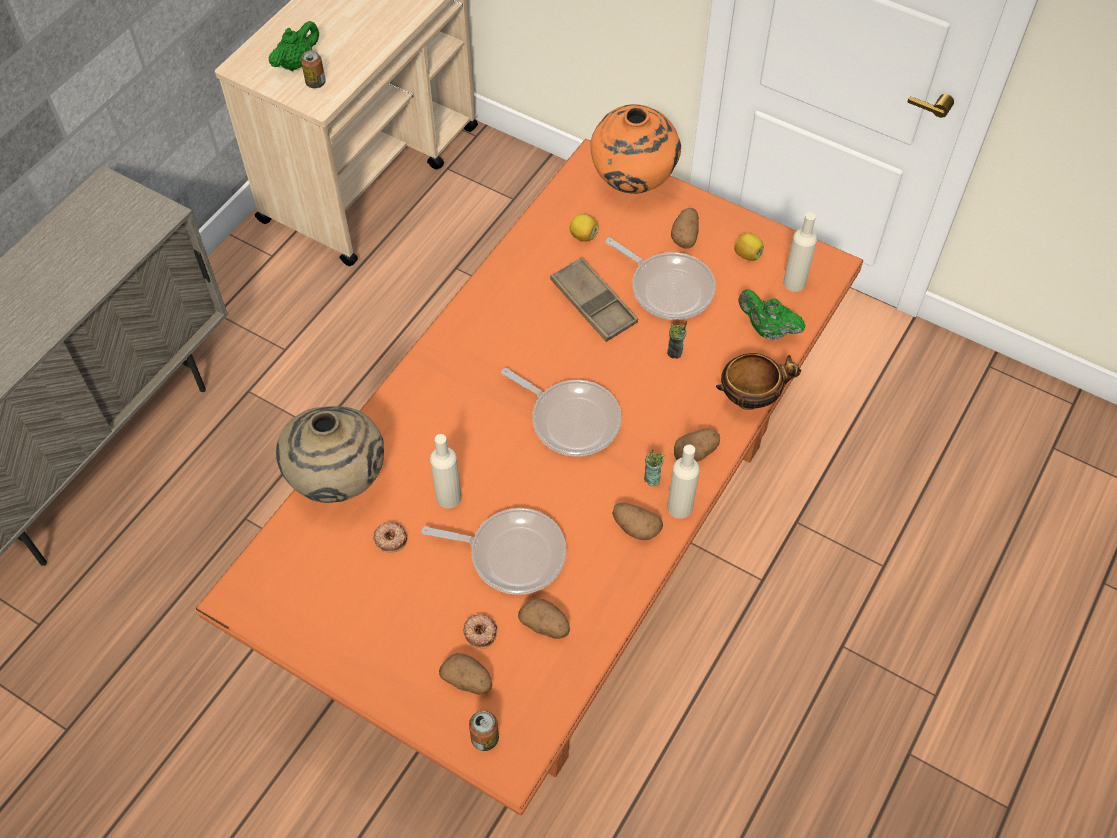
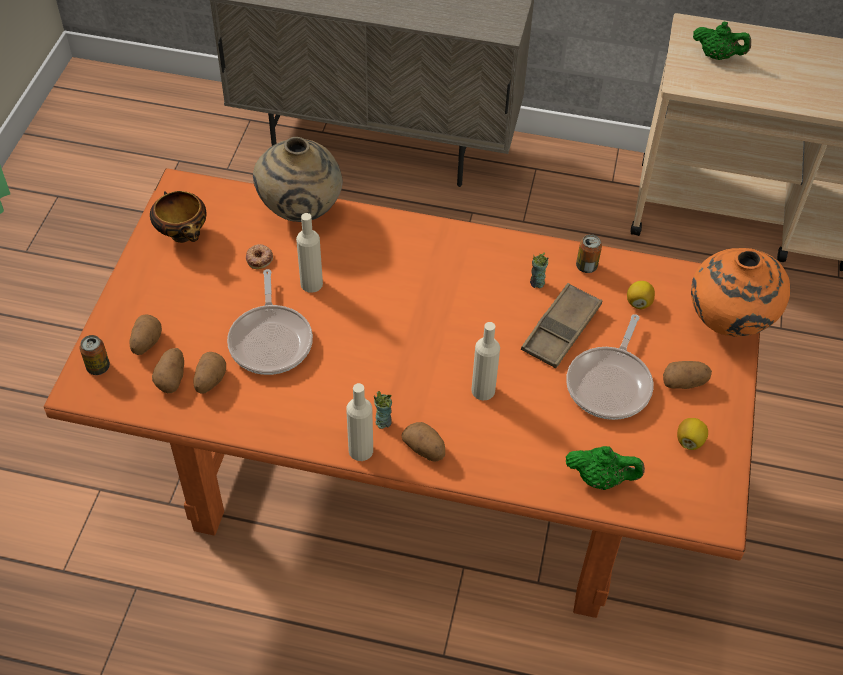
camera: 70 degrees right, 5 degrees down
can [301,50,326,88] -> can moved to [576,234,602,273]
donut [463,614,497,648] -> none
frying pan [501,368,622,457] -> none
potato [612,503,663,540] -> potato moved to [152,348,184,393]
cup [667,320,687,359] -> cup moved to [530,253,549,288]
bowl [716,353,801,410] -> bowl moved to [150,191,206,243]
green teapot [738,290,805,340] -> green teapot turned 90 degrees clockwise [566,446,645,490]
beige bottle [783,212,817,292] -> beige bottle moved to [471,322,500,400]

